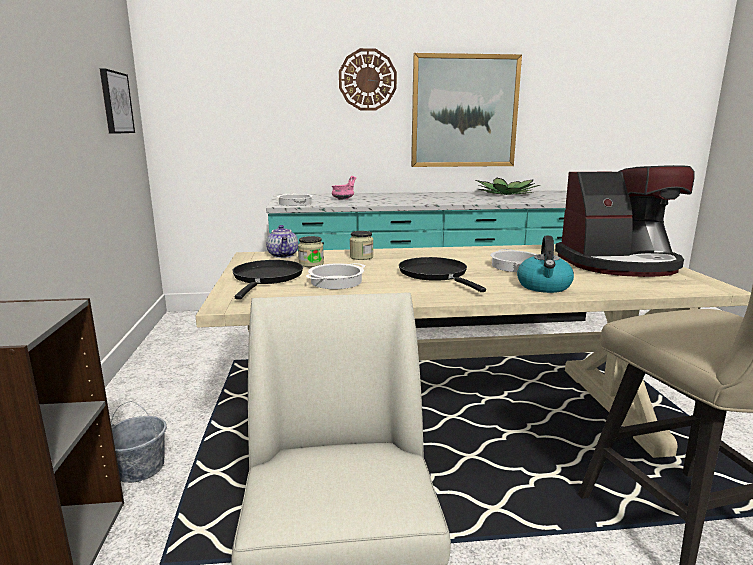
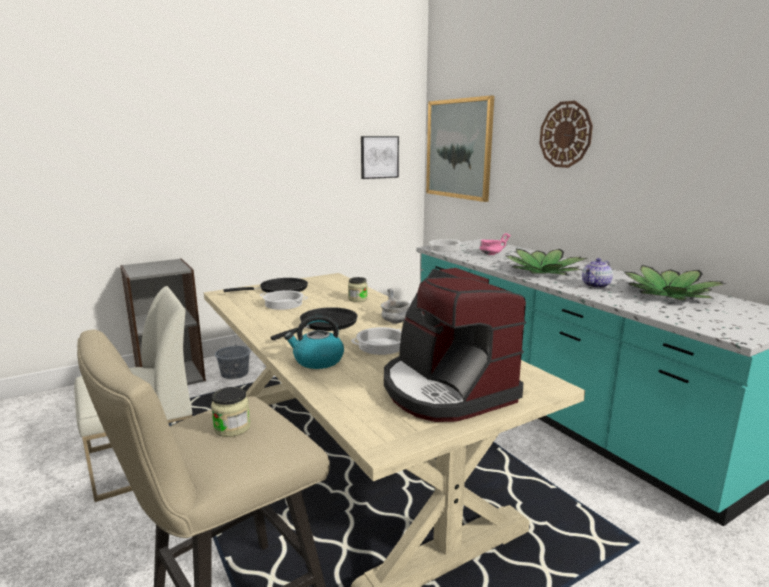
camera: 65 degrees right, 0 degrees up
teapot [266,225,298,258] -> teapot moved to [582,258,613,288]
jar [298,236,324,267] -> jar moved to [211,387,251,437]
picture [411,53,522,167] -> picture moved to [426,96,494,202]
none -> grey bowl [381,288,410,324]
none -> potted plant [506,249,587,275]

